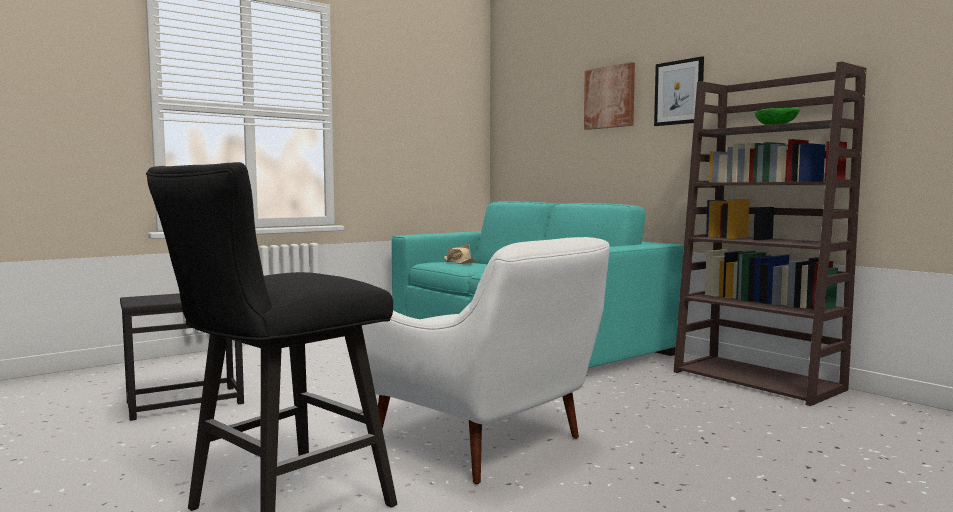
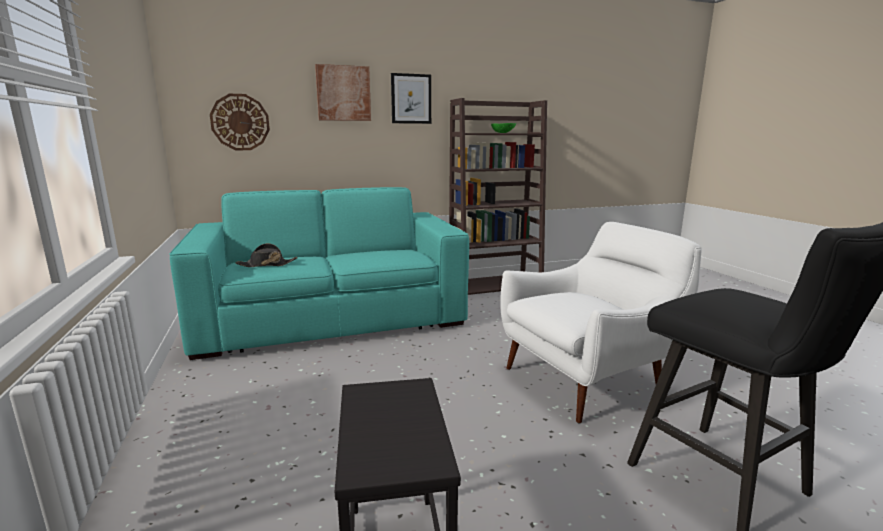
camera: 70 degrees left, 10 degrees up
beige hat [444,244,476,264] -> black hat [235,243,297,267]
none -> wall clock [210,94,270,150]

